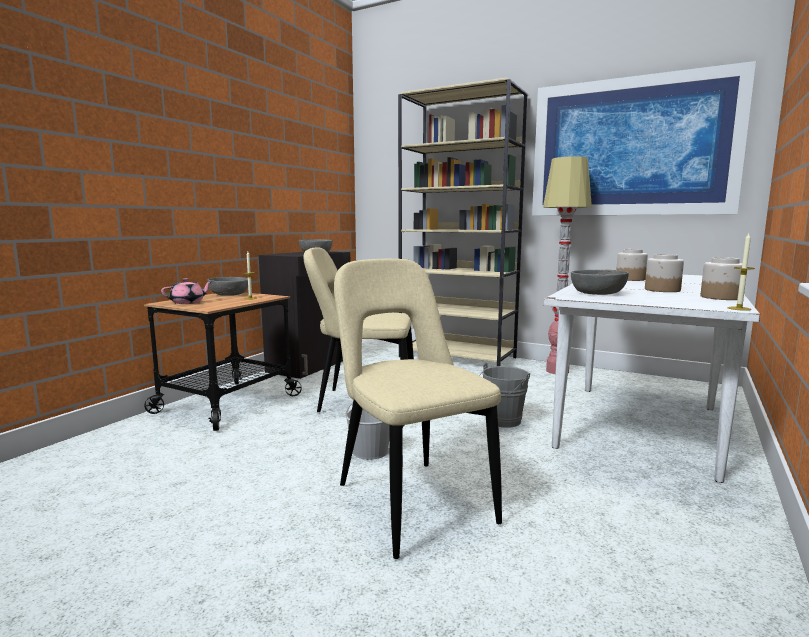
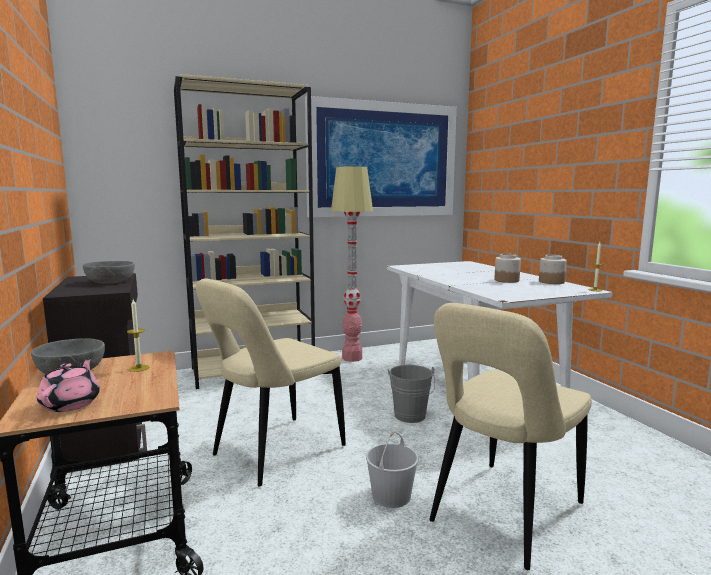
camera: 50 degrees left, 0 degrees up
beige chair [334,259,502,559] -> beige chair turned 60 degrees counterclockwise [429,303,592,570]
grey bowl [571,270,629,295] -> none
jar [616,249,648,281] -> none

